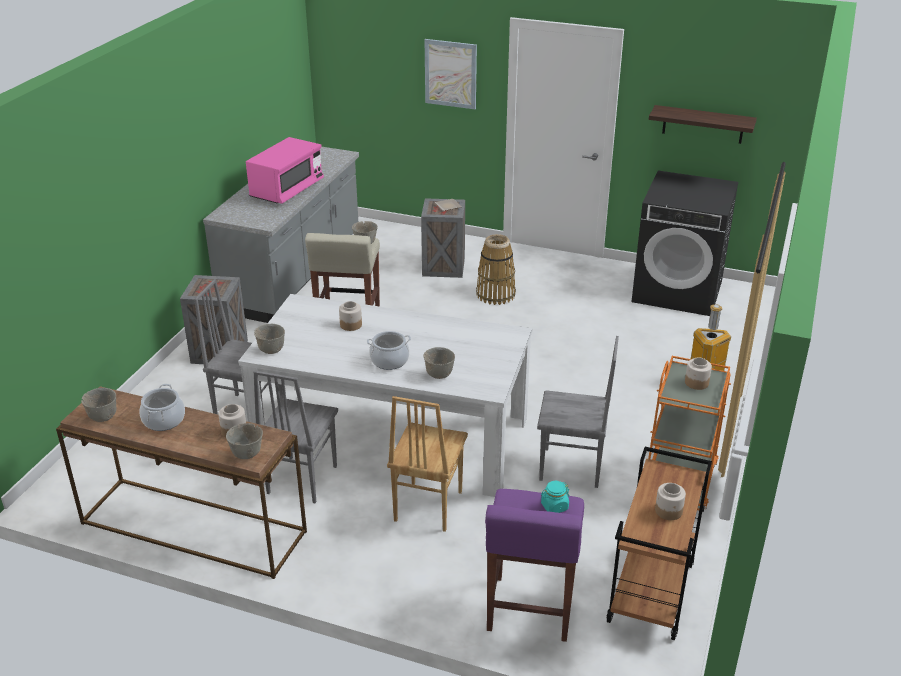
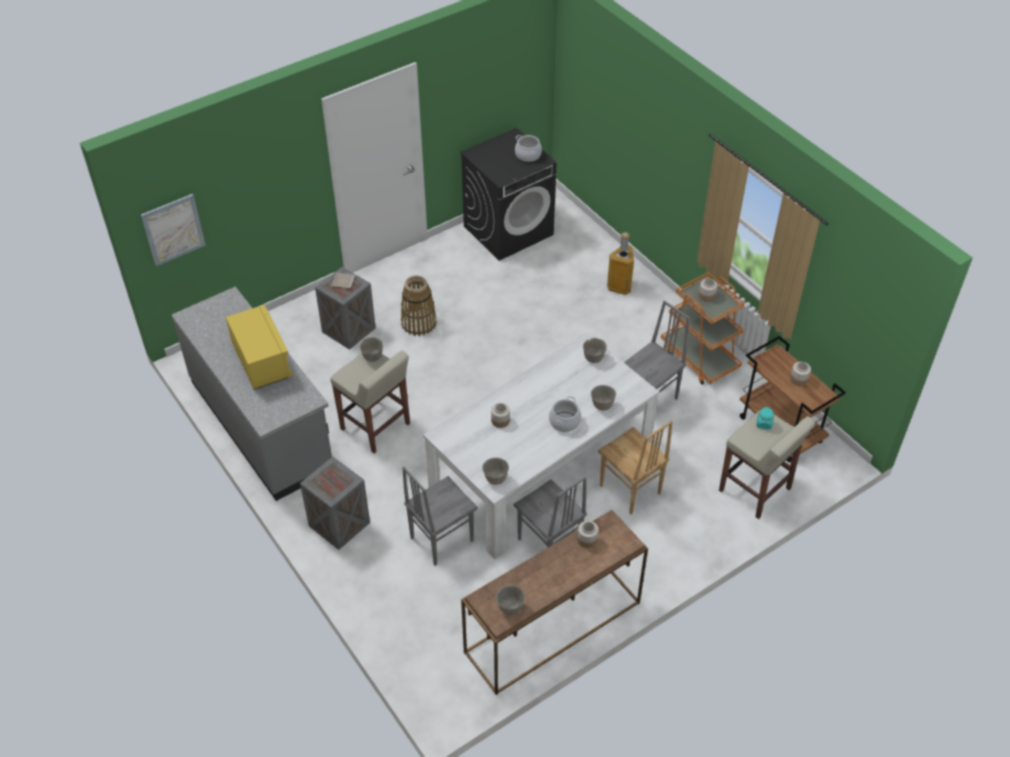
camera: 55 degrees left, 15 degrees up
cooking pot [140,384,185,431] -> cooking pot moved to [515,135,542,162]
grey bowl [226,423,263,459] -> grey bowl moved to [583,338,607,363]
pink microwave [246,137,324,204] -> yellow microwave [226,305,293,390]
picture [425,39,477,109] -> picture moved to [141,194,206,266]
purple stool [485,489,584,642] -> beige stool [719,409,815,519]
shelf [649,105,757,144] -> none

